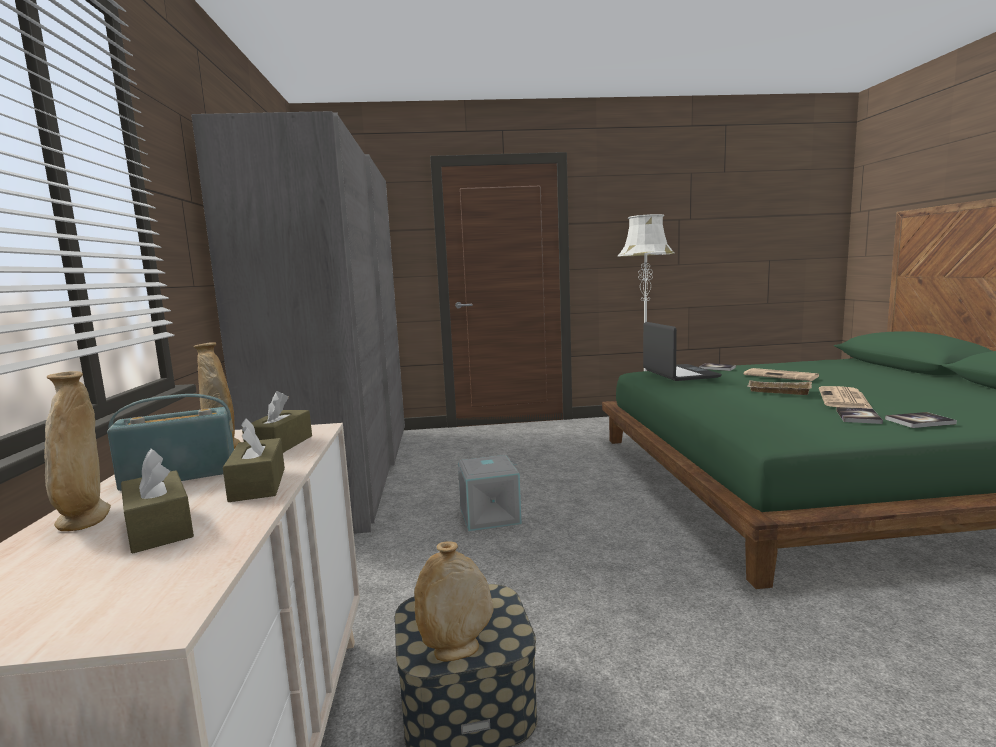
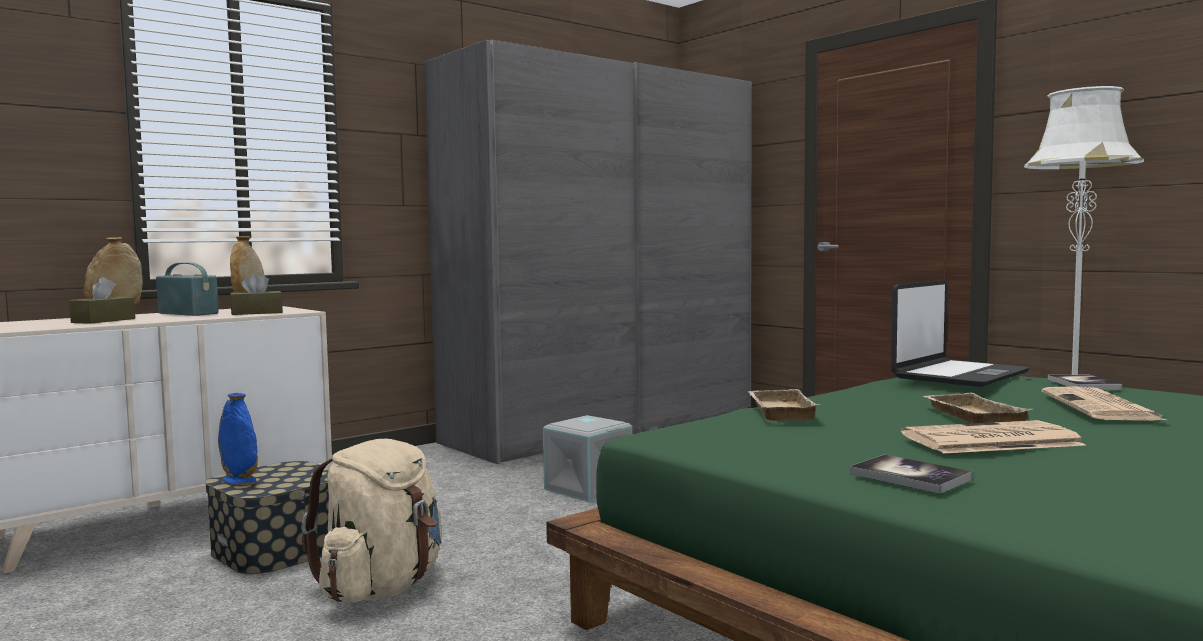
camera: 55 degrees right, 5 degrees down
brown tissue box [223,418,285,502] -> none
beige vase [414,542,494,662] -> blue vase [218,393,258,486]
book [836,407,883,424] -> none
none -> beige backpack [301,439,442,602]
none -> beige tray [747,389,820,421]

